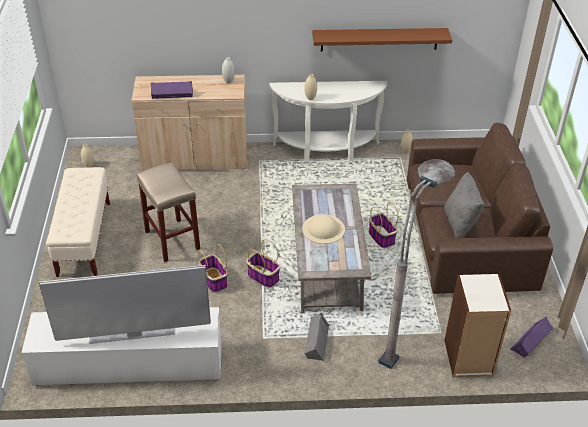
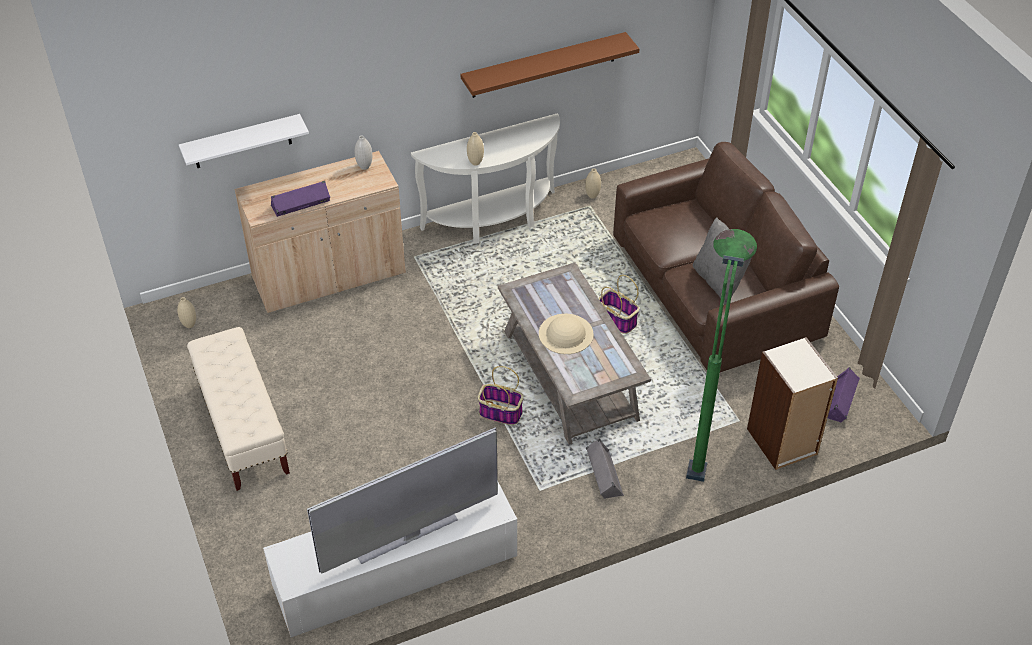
camera: 20 degrees left, 5 degrees up
beige stool [137,162,200,262] -> none
basket [198,244,228,293] -> none
grey floor lamp [378,159,455,369] -> green floor lamp [686,229,757,482]
none -> white shelf [179,114,309,168]

